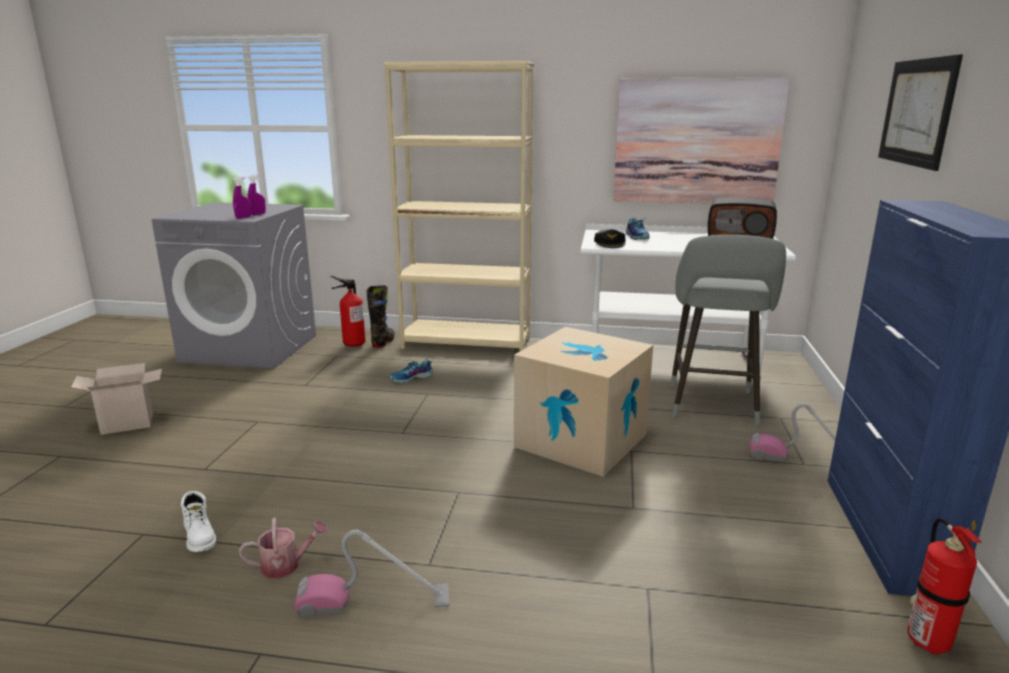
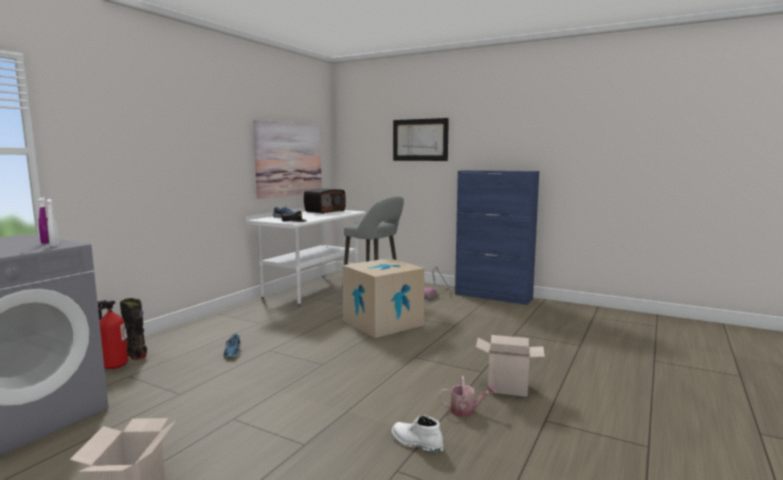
camera: 70 degrees left, 10 degrees down
white boot [181,491,216,552] -> white boot turned 135 degrees counterclockwise [392,415,443,454]
purple spray bottle [233,177,251,219] -> white spray bottle [47,198,59,247]
watering can [239,518,328,578] -> watering can turned 90 degrees clockwise [439,376,496,417]
vacuum cleaner [295,530,449,618] -> cardboard box [476,335,545,397]
beige bookcase [384,61,534,351] -> none
fire extinguisher [907,518,982,655] -> none

